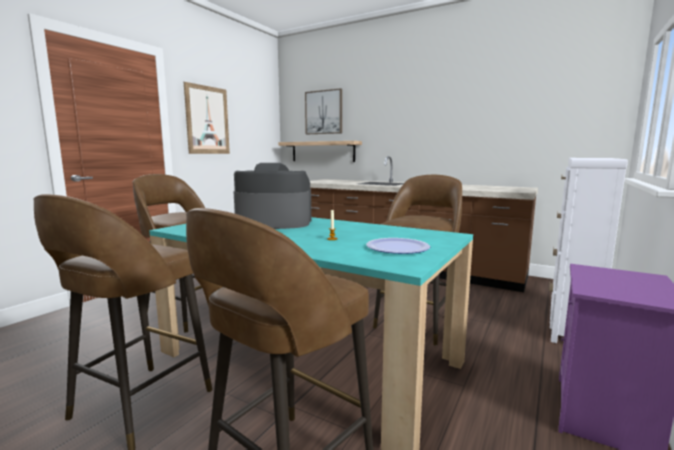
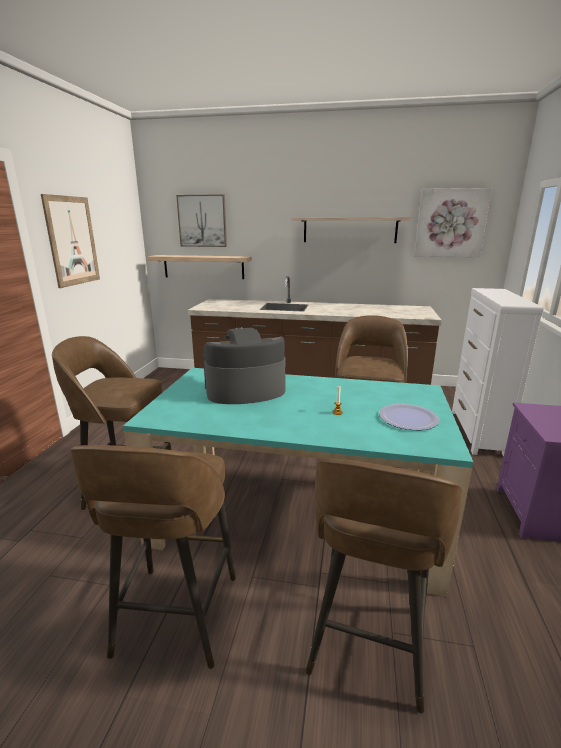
camera: 20 degrees left, 10 degrees up
none -> shelf [291,217,412,243]
none -> picture [414,188,492,257]

